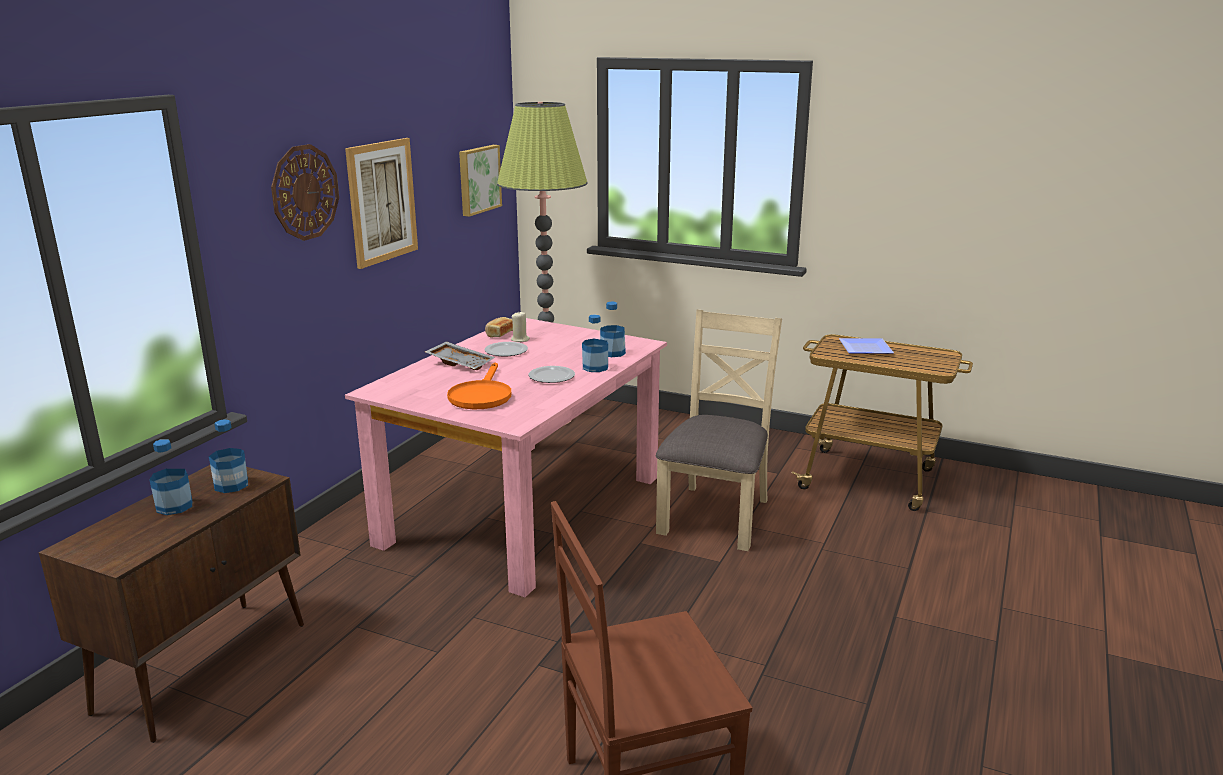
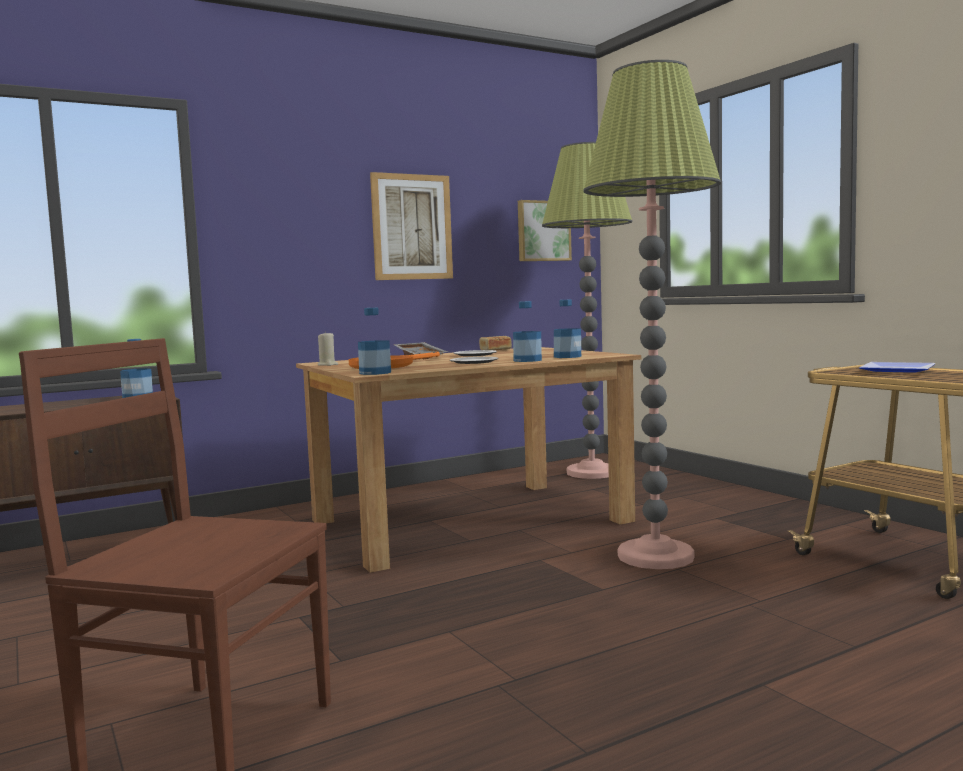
camera: 35 degrees right, 15 degrees down
bottle [149,439,192,515] -> bottle moved to [358,308,391,375]
wall clock [271,144,339,241] -> none
pink dining table [345,318,667,597] -> brown dining table [296,347,641,573]
beige candle [511,312,530,342] -> beige candle moved to [318,331,338,366]
beige chair [656,309,782,551] -> floor lamp [583,60,721,569]

